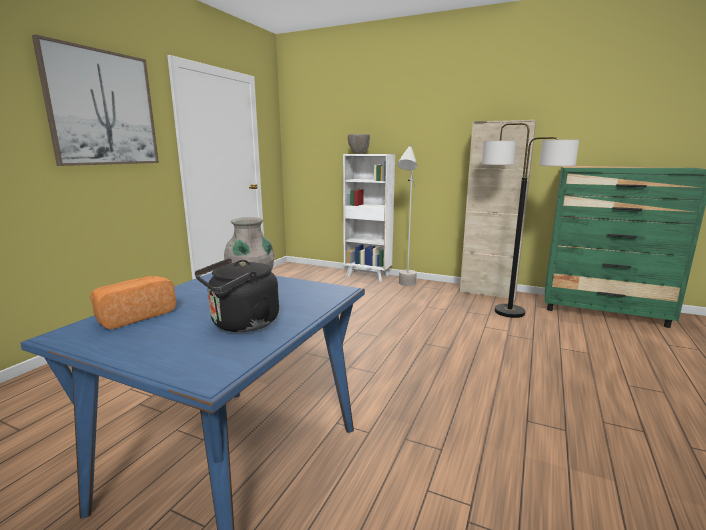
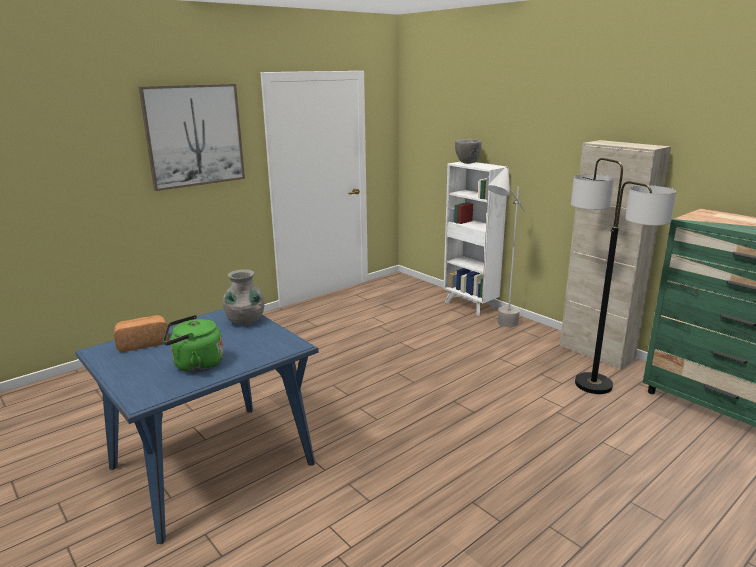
camera: 25 degrees right, 5 degrees up
black kettle [195,258,279,332] -> green kettle [163,315,224,372]

